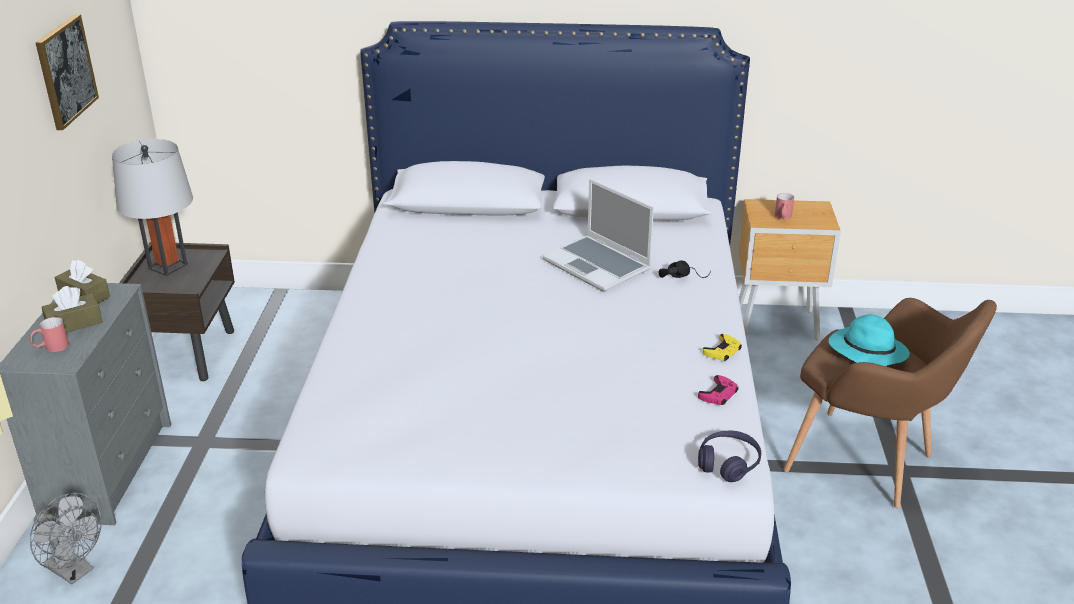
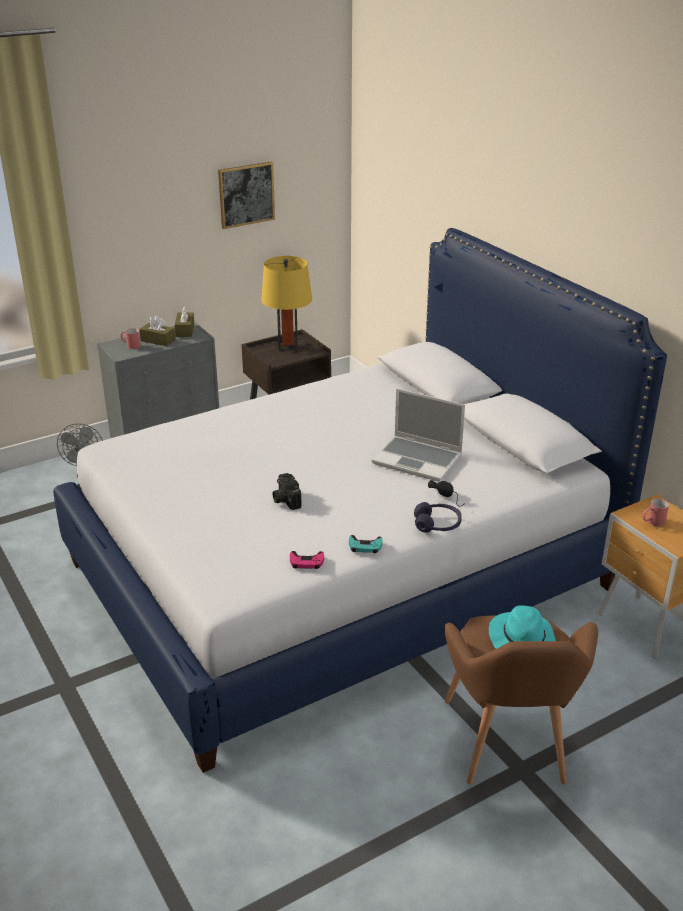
camera: 55 degrees right, 0 degrees up
grey table lamp [112,139,193,276] -> yellow table lamp [261,256,312,351]
laptop [543,179,654,292] -> laptop turned 75 degrees counterclockwise [372,389,465,482]
purple headphones [698,431,761,482] -> purple headphones moved to [414,502,462,533]
yellow game controller [703,334,742,361] -> turquoise game controller [349,535,383,553]
none -> camera [273,473,302,510]

